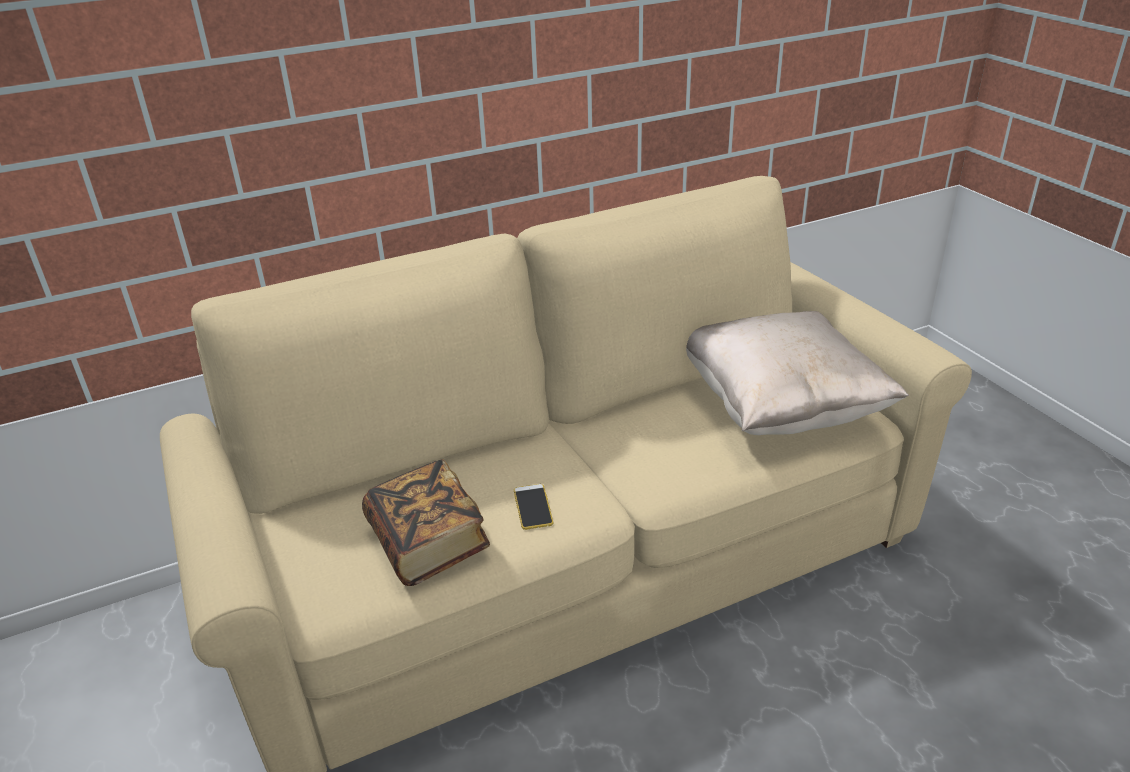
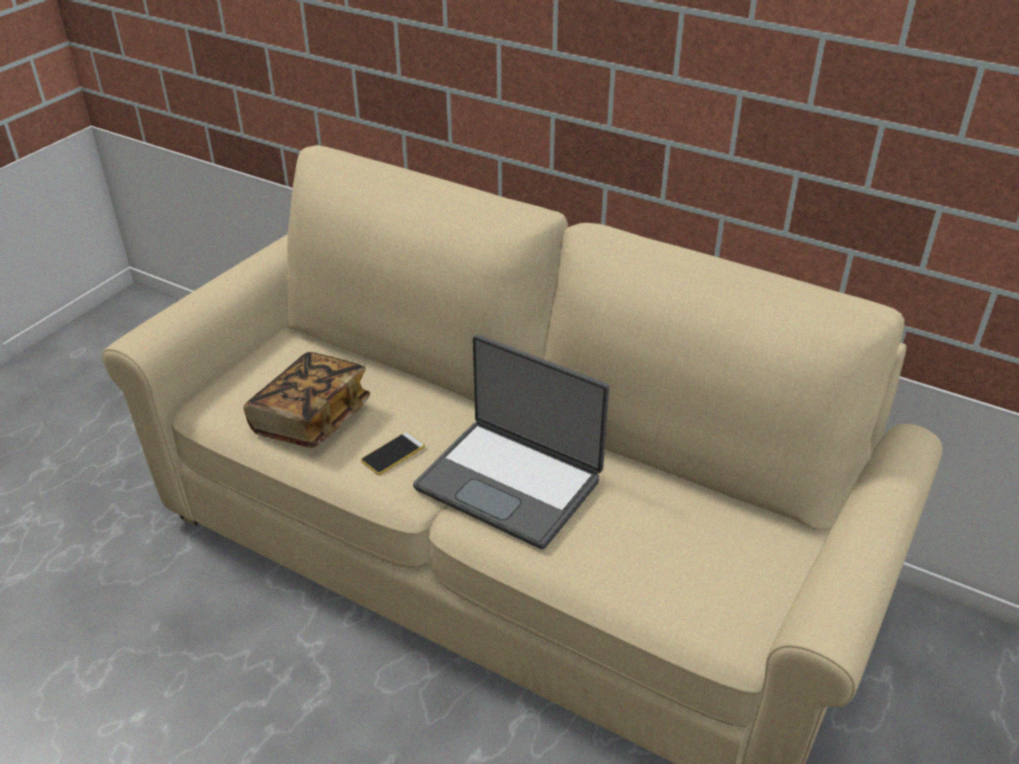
camera: 55 degrees right, 5 degrees up
beige pillow [686,311,909,435] -> none
none -> laptop [413,335,609,549]

